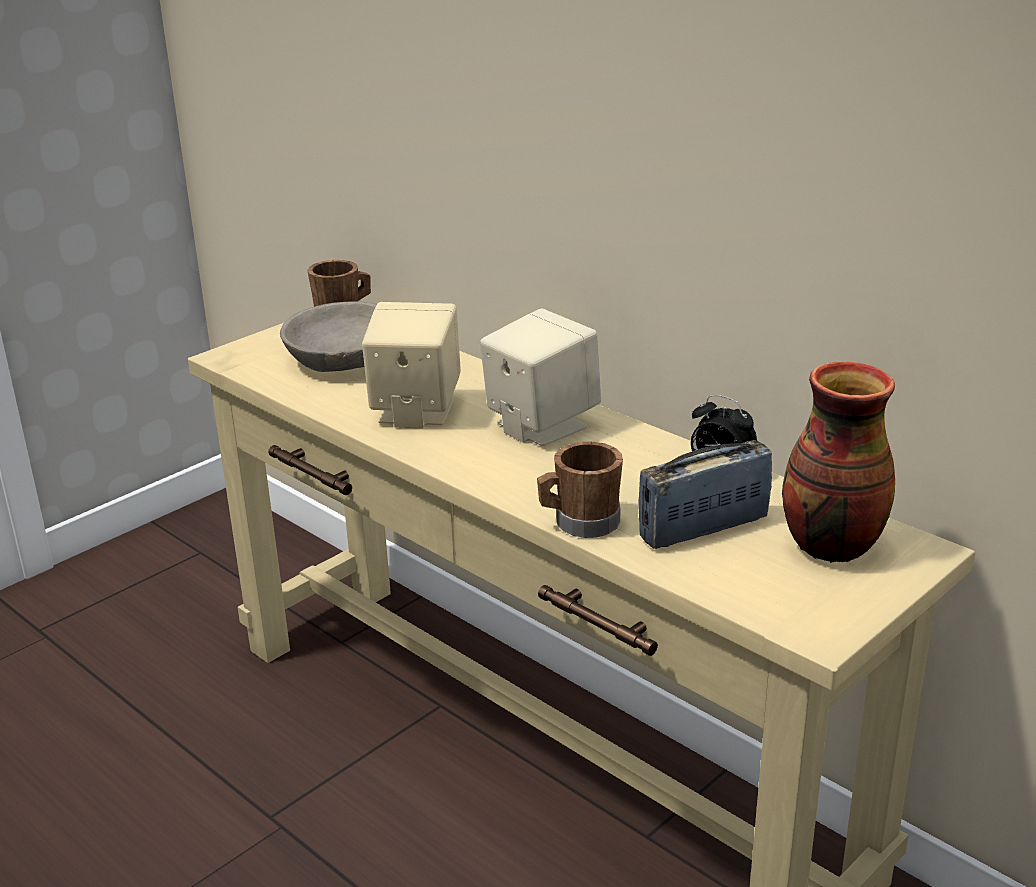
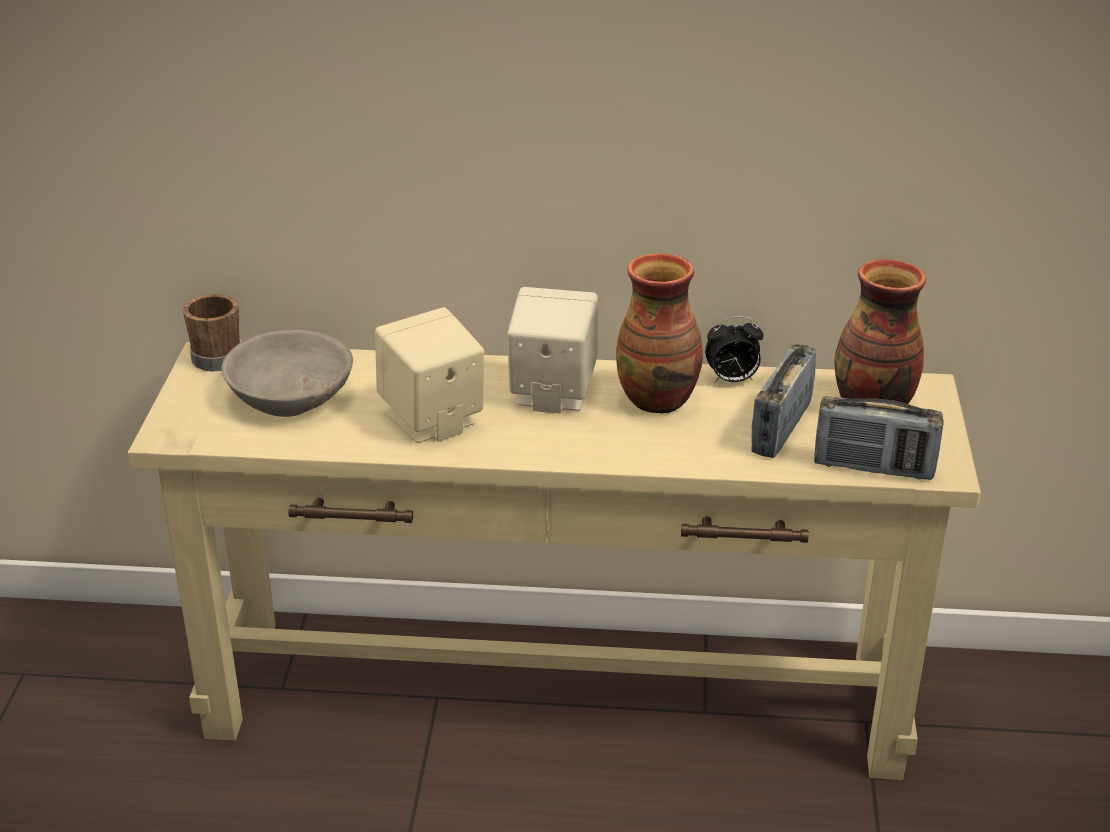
camera: 40 degrees left, 5 degrees up
brown mug [537,441,623,538] -> none
none -> vase [616,253,703,413]
none -> radio [814,396,944,480]

